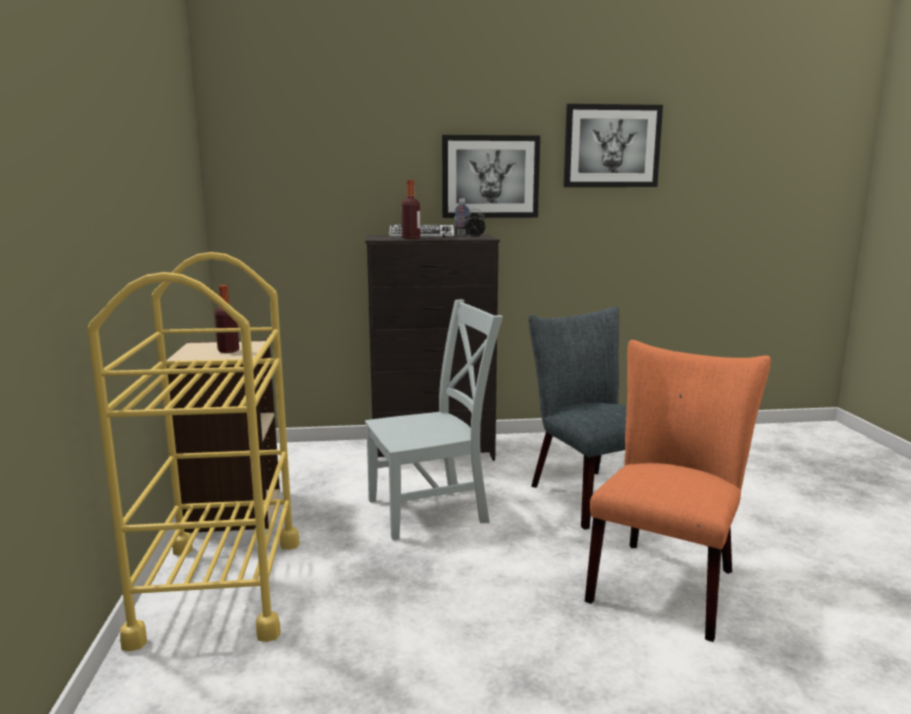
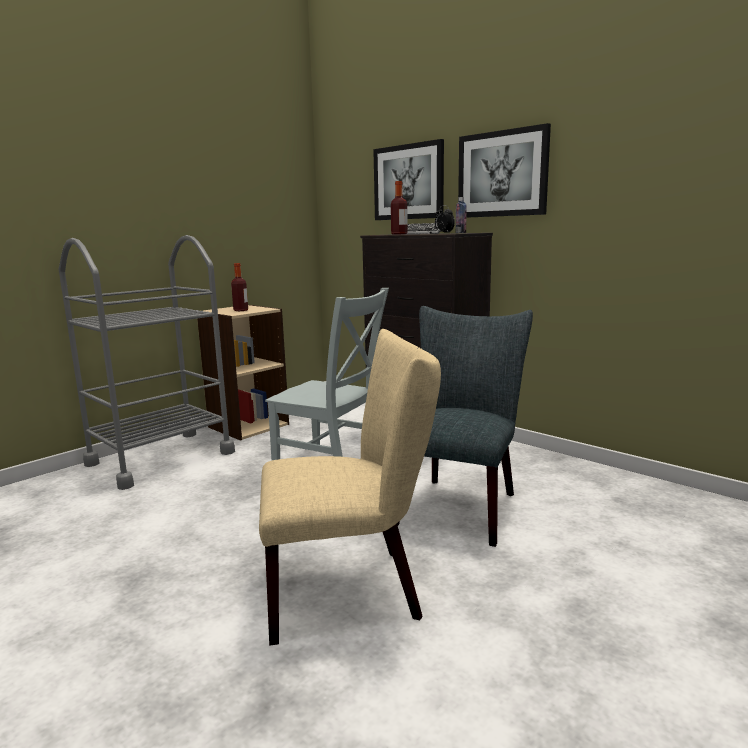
camera: 50 degrees right, 0 degrees up
yellow cart [87,252,300,651] -> grey cart [59,235,235,490]
picture [563,104,663,187] -> picture moved to [373,139,444,220]
orange chair [585,340,771,642] -> beige chair [259,329,441,645]

